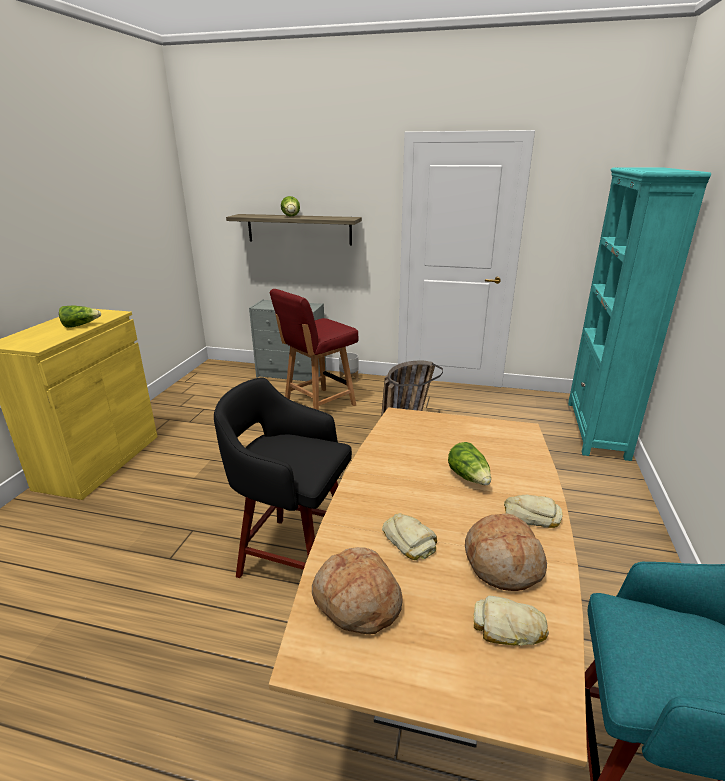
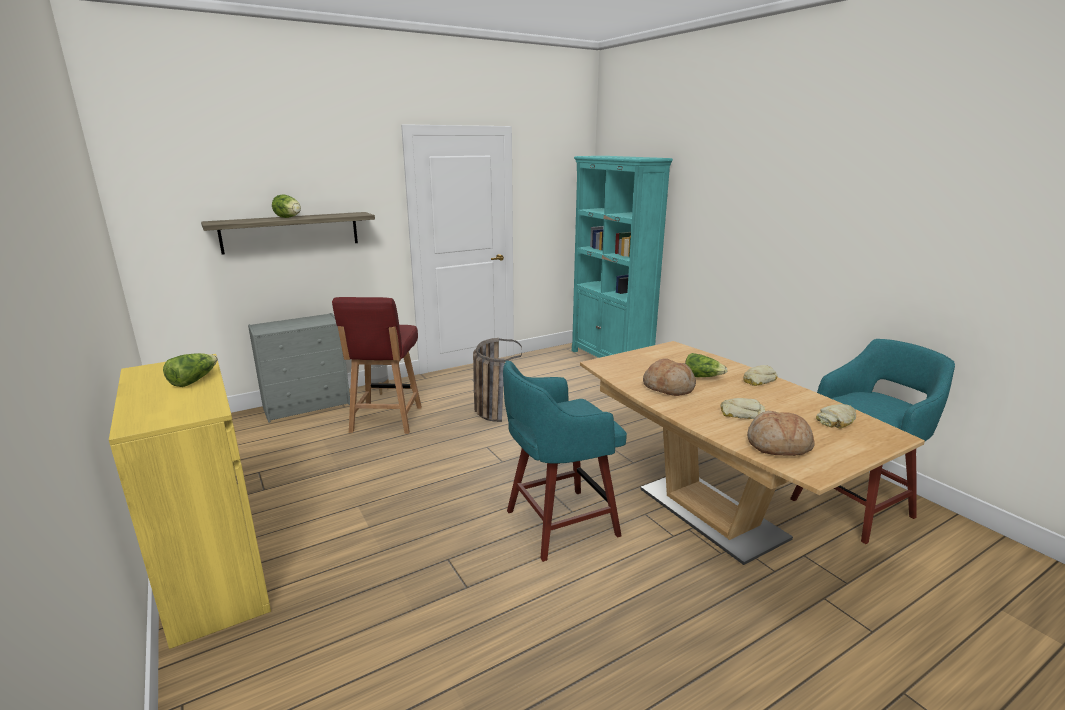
camera: 45 degrees left, 5 degrees down
black stool [214,377,352,578] -> turquoise stool [503,360,627,562]
bread [465,513,547,591] -> bread moved to [643,358,696,396]

